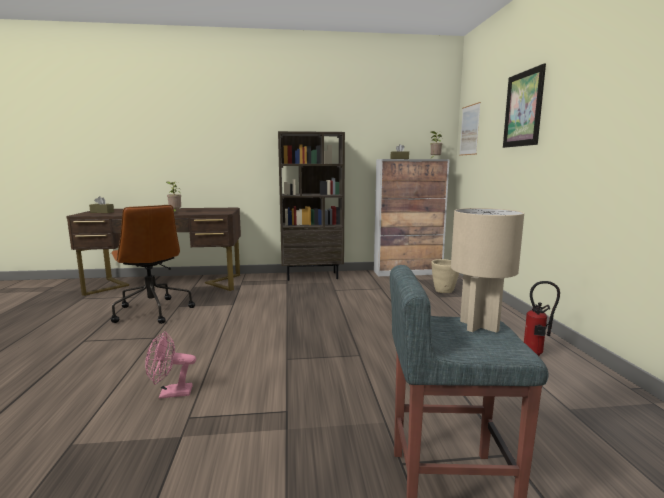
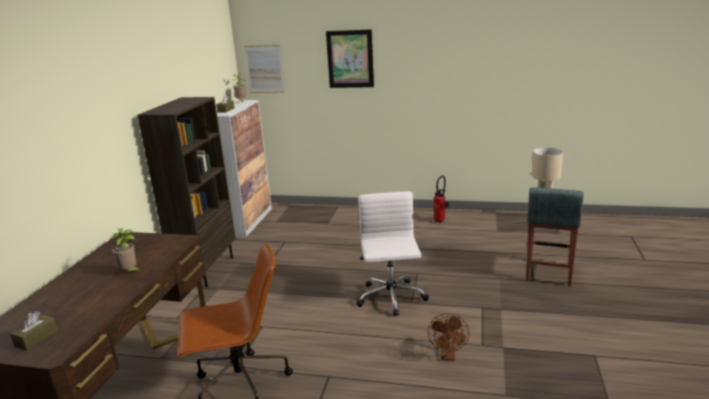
camera: 70 degrees left, 10 degrees up
pink fan [145,331,196,399] -> brown fan [428,313,470,361]
beige planter [431,259,459,293] -> none
none -> white office chair [356,191,429,316]

